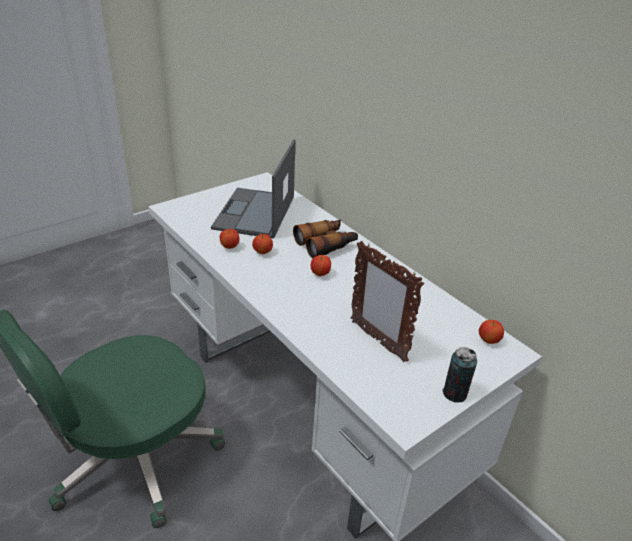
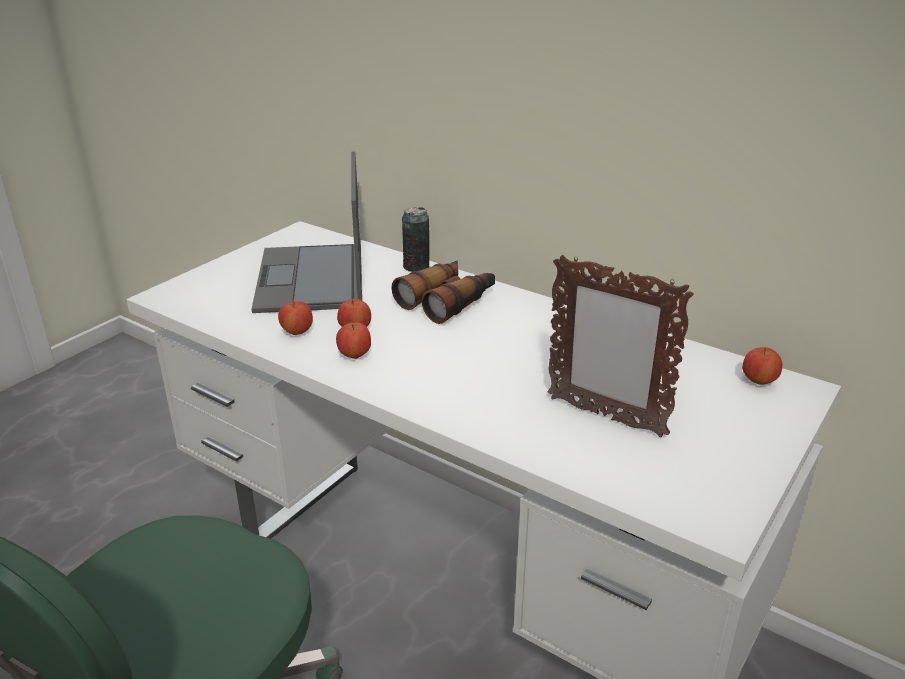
camera: 15 degrees left, 5 degrees down
apple [311,255,331,276] -> apple moved to [336,323,371,359]
can [443,347,477,403] -> can moved to [402,207,429,272]

